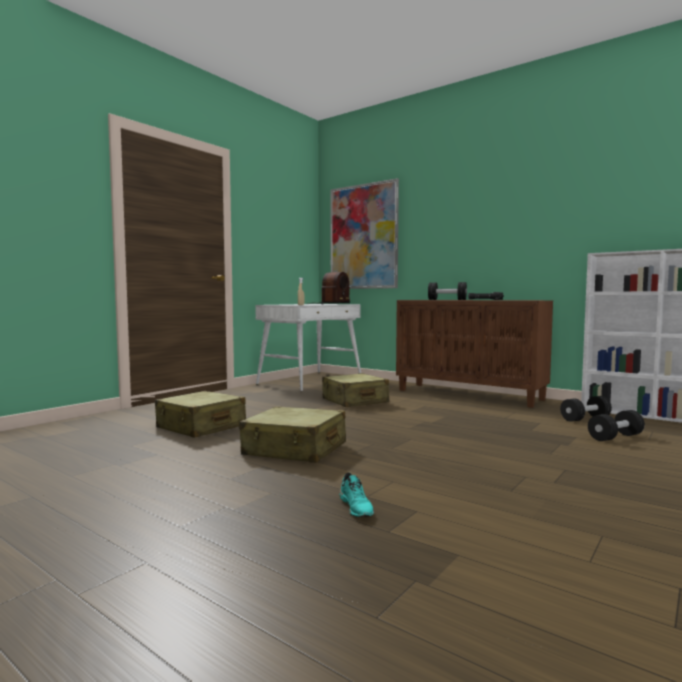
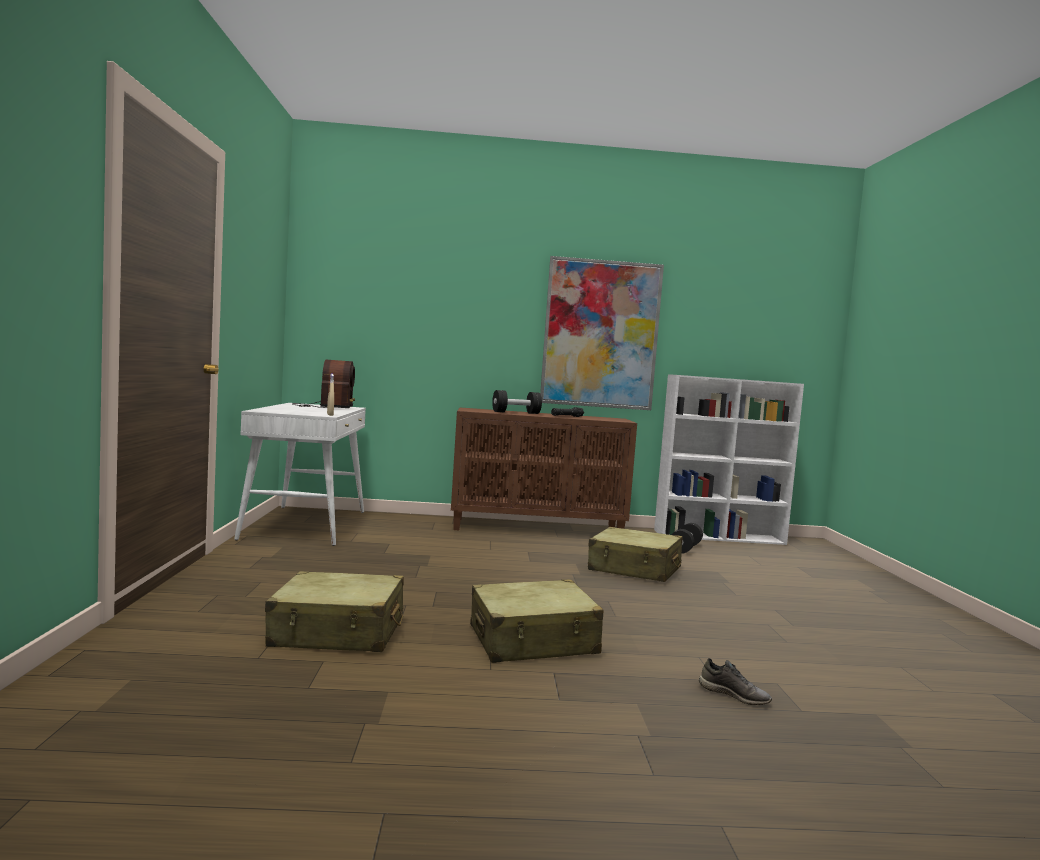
camera: 40 degrees left, 0 degrees up
beige suitcase [322,373,389,407] -> beige suitcase moved to [588,527,683,582]
picture [330,178,399,289] -> picture moved to [540,256,664,410]
turquoise shoe [339,472,374,517] -> grey shoe [699,658,772,705]
black dumbbell [588,410,645,441] -> none

